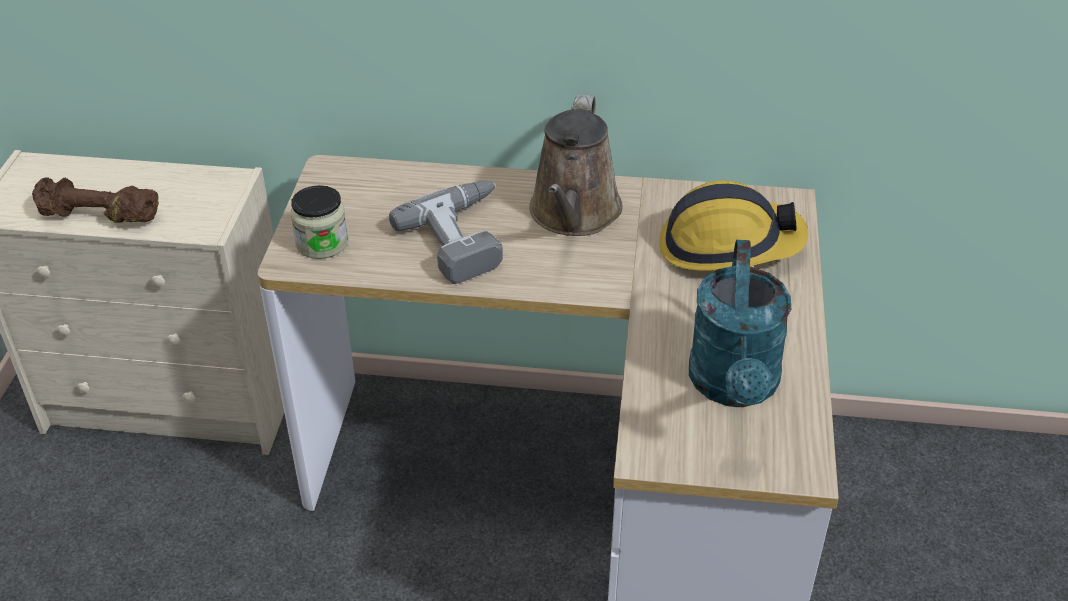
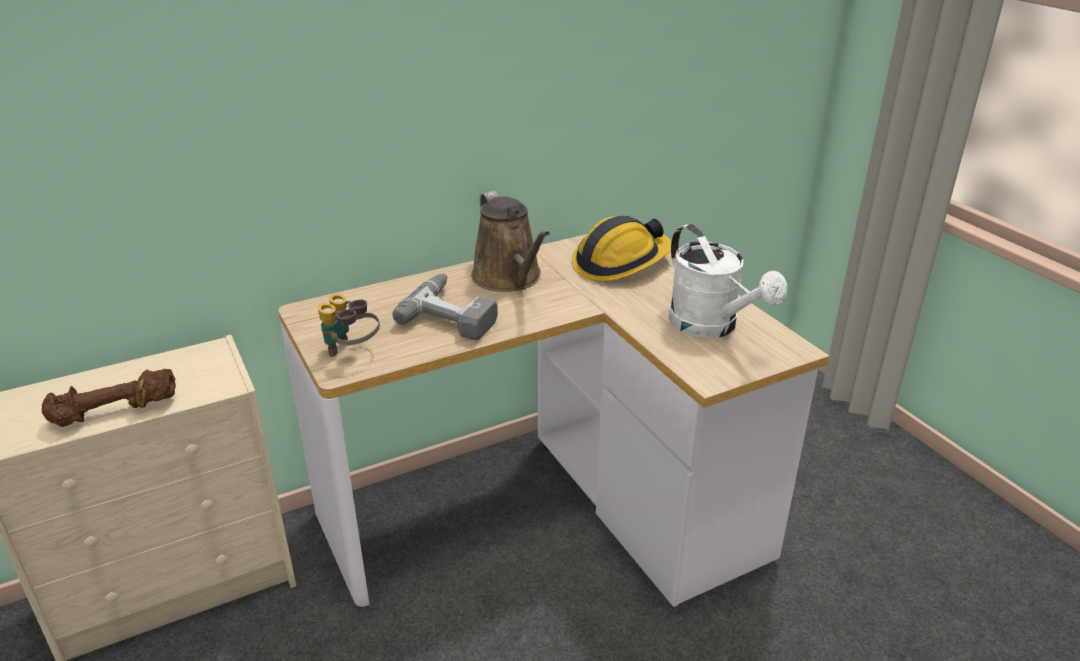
camera: 35 degrees left, 10 degrees down
jar [291,185,348,259] -> binoculars [318,294,380,357]
turquoise watering can [689,240,791,407] -> white watering can [669,224,787,338]

